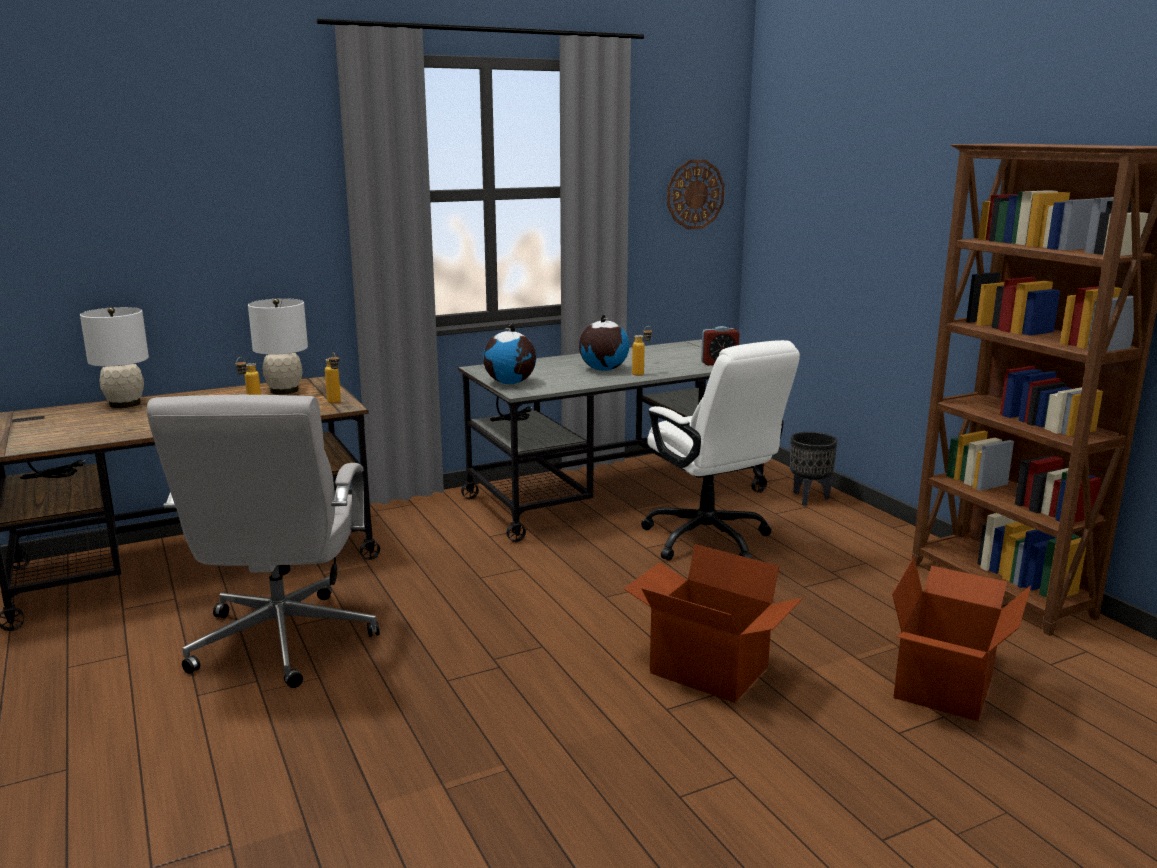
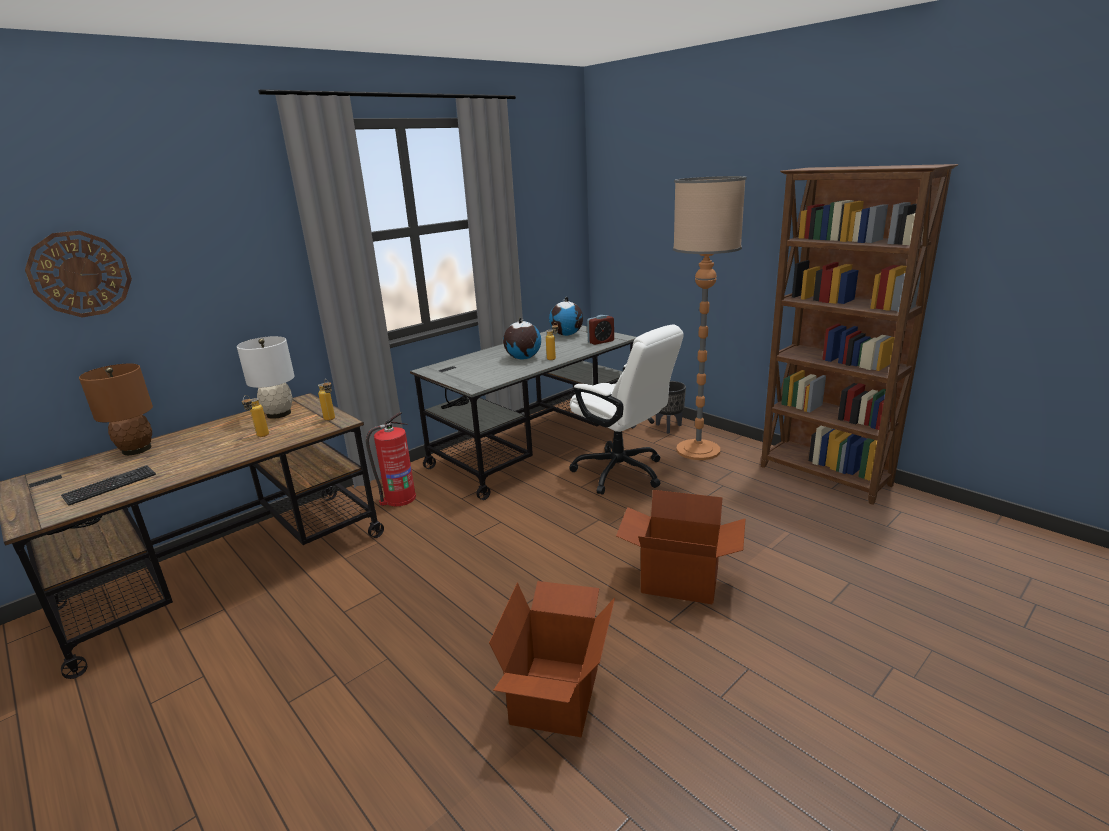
camera: 15 degrees left, 5 degrees up
white table lamp [80,307,149,408] -> brown table lamp [79,364,153,455]
grey office chair [147,395,380,688] -> none
globe [483,324,536,384] -> globe moved to [549,296,583,336]
wall clock [667,160,725,229] -> wall clock moved to [25,231,132,317]
cardboard box [892,557,1031,722] -> cardboard box moved to [489,581,615,738]
none -> keyboard [61,465,156,506]
none -> fire extinguisher [366,412,416,506]
none -> floor lamp [673,176,747,460]

